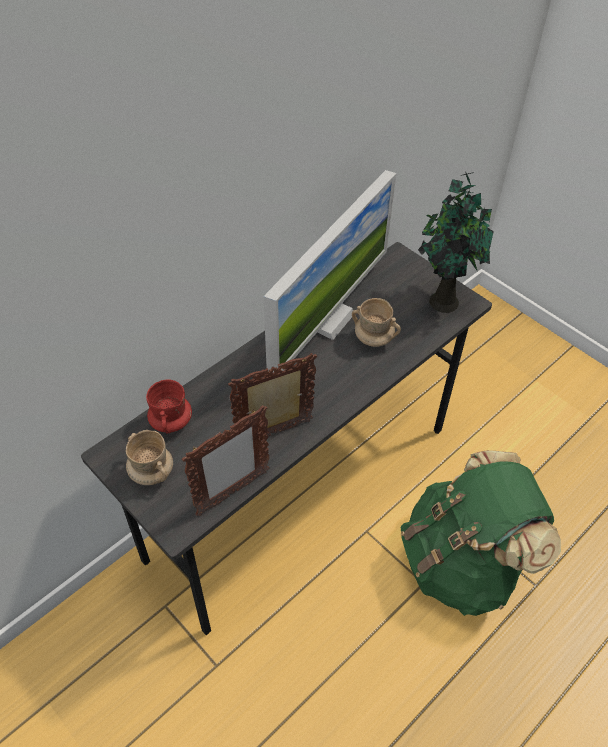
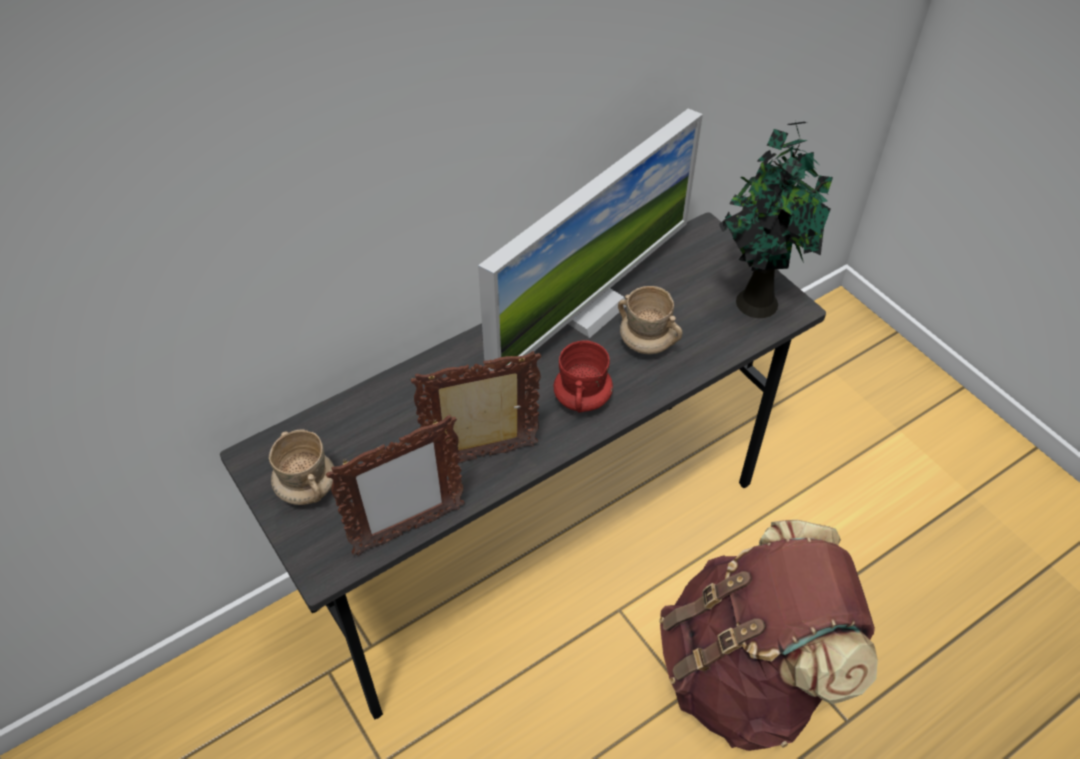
camera: 10 degrees right, 0 degrees up
red mug [146,379,192,434] -> red mug moved to [554,340,613,412]
green backpack [401,450,561,616] -> brown backpack [659,520,878,751]

